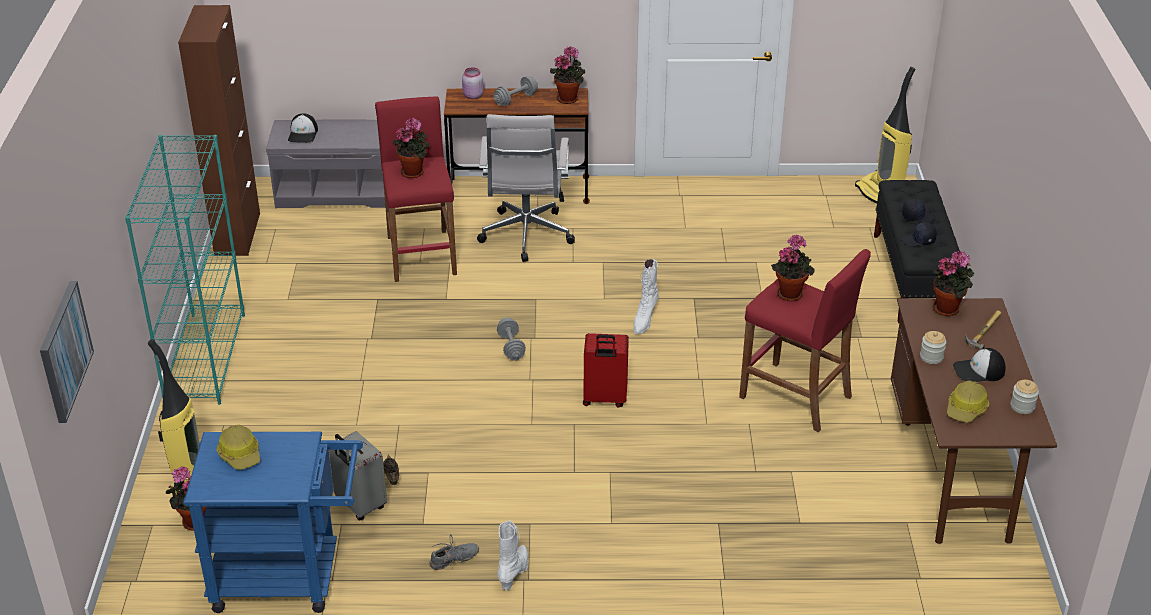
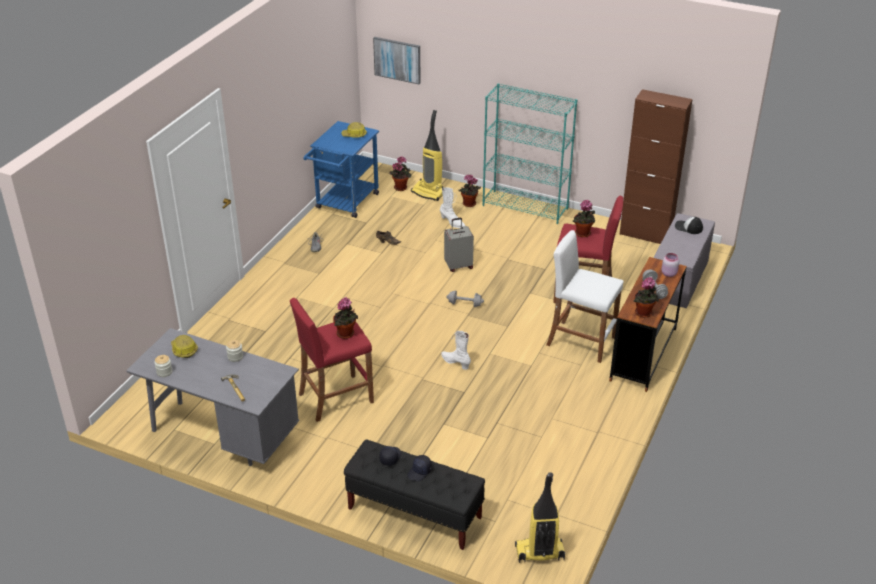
camera: 115 degrees right, 0 degrees up
grey suitcase [329,431,387,520] -> grey suitcase moved to [444,218,474,272]
white office chair [477,114,575,262] -> white stool [546,230,623,363]
white boot [497,520,528,591] -> white boot moved to [440,187,465,228]
red suitcase [583,333,629,408] -> none
brown desk [891,298,1057,544] -> grey desk [126,328,299,466]
potted plant [933,251,974,316] -> potted plant moved to [459,174,481,207]
cap [953,348,1006,382] -> none

